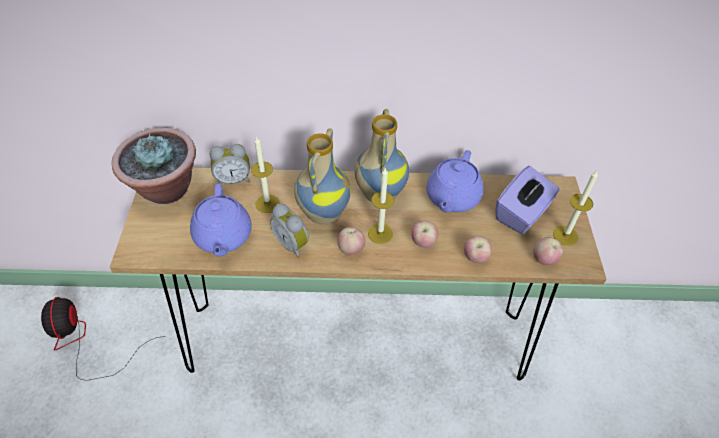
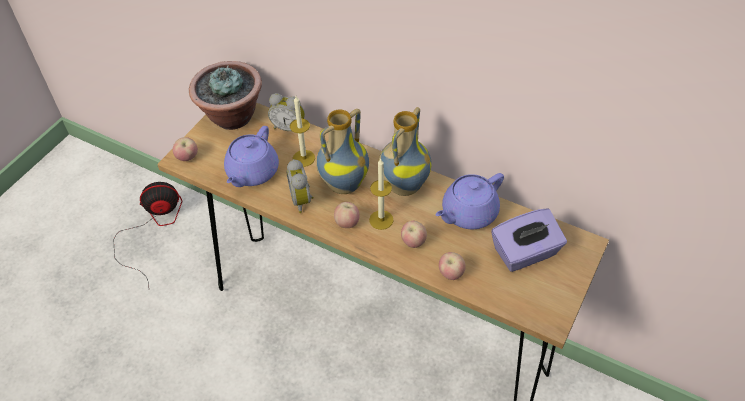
camera: 30 degrees right, 0 degrees up
fan [41,297,165,381] -> fan turned 60 degrees clockwise [114,182,182,287]
apple [533,237,563,265] -> apple moved to [173,137,198,161]
candle [553,171,598,246] -> none

